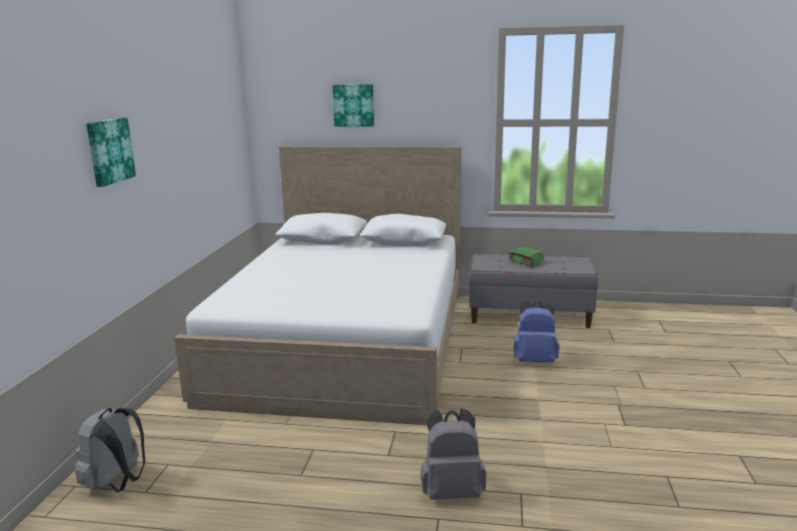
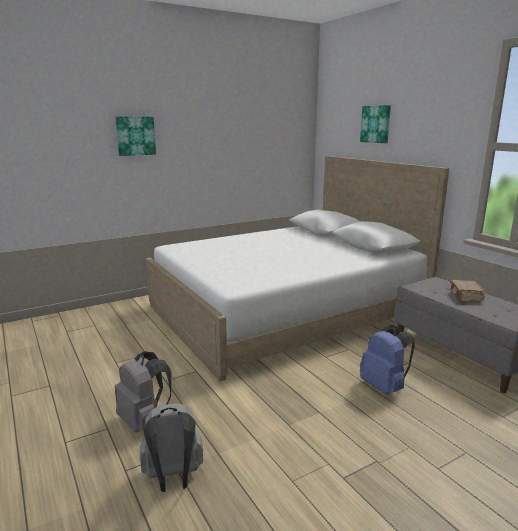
camera: 50 degrees right, 0 degrees up
grey backpack [75,408,145,492] -> grey backpack moved to [140,403,203,492]
green book [508,247,544,267] -> brown book [450,280,485,303]

